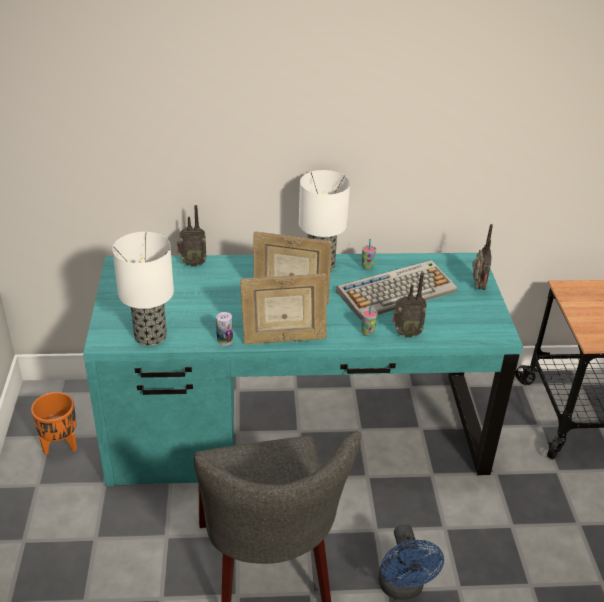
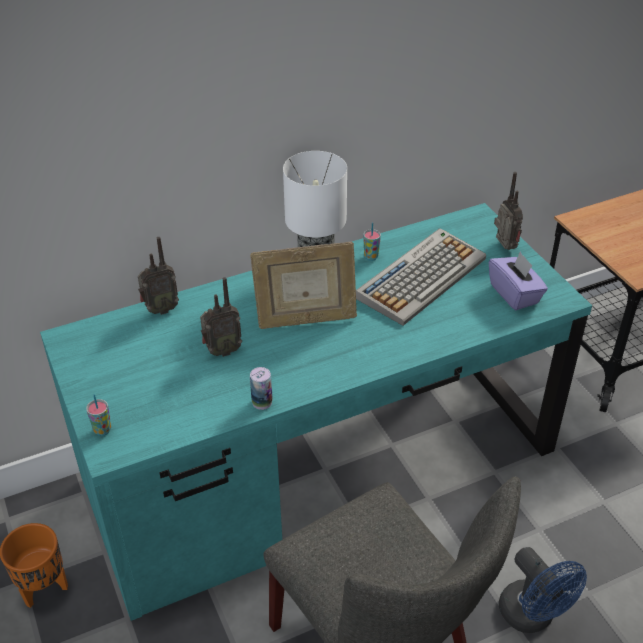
camera: 20 degrees left, 5 degrees up
table lamp [112,232,174,346] -> none
picture frame [240,274,327,344] -> none
cup [362,303,378,337] -> cup moved to [86,394,111,436]
radio [393,273,427,337] -> radio moved to [200,277,242,357]
none -> purple tissue box [489,252,548,310]

